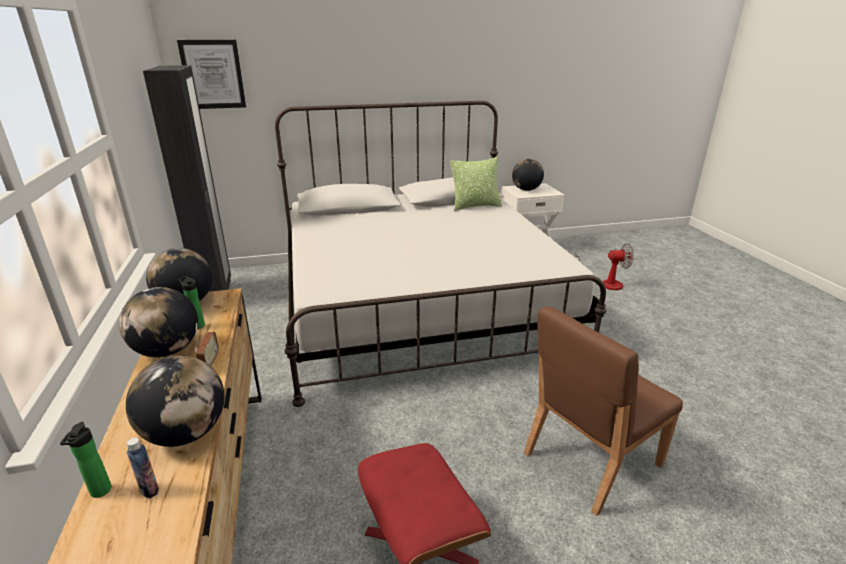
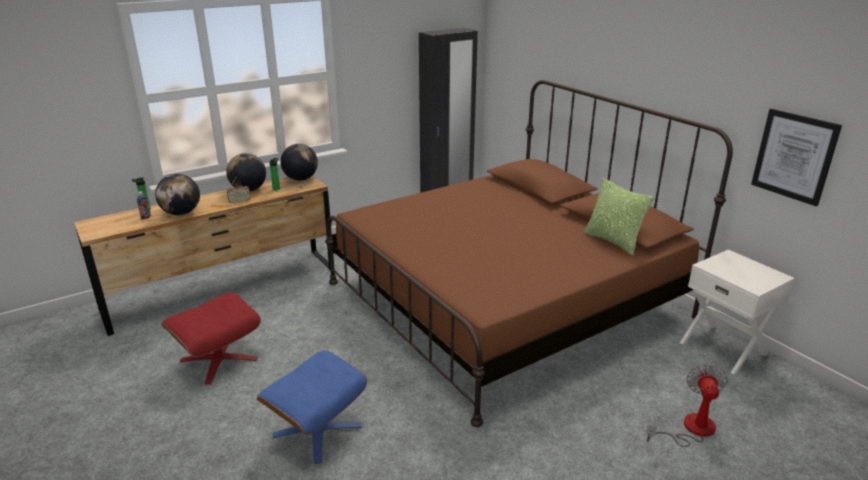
camera: 70 degrees right, 0 degrees up
picture [177,40,246,109] -> picture moved to [751,109,842,206]
white bed [275,101,607,407] -> brown bed [325,80,733,427]
globe [512,159,544,191] -> none
brown chair [524,306,683,516] -> blue ottoman [257,350,367,464]
fan [575,243,634,290] -> fan turned 150 degrees counterclockwise [646,364,728,447]

